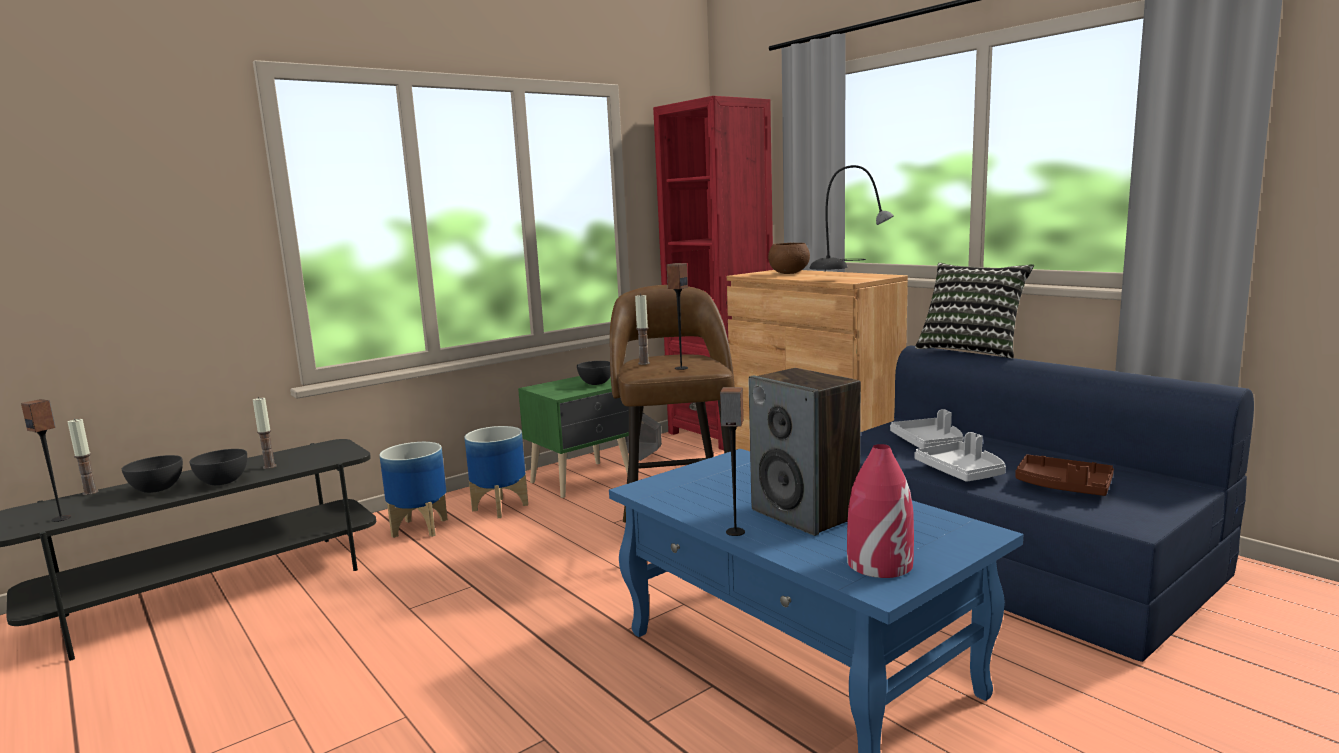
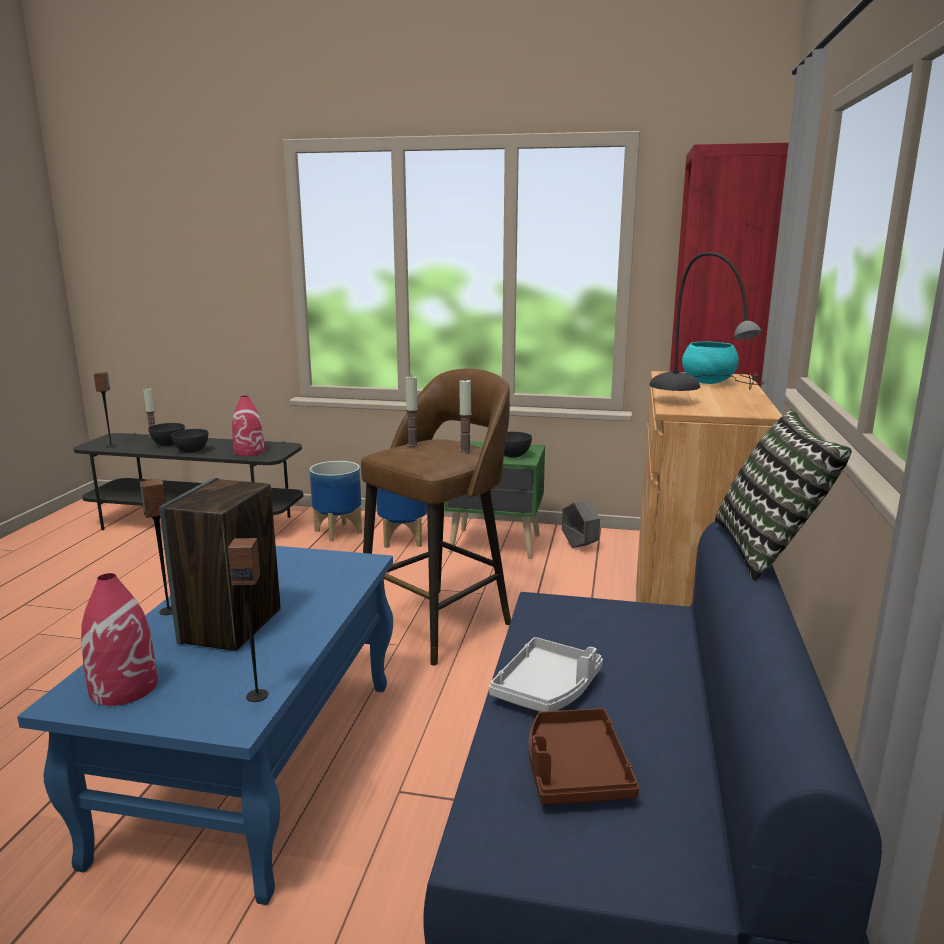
camera: 50 degrees right, 5 degrees up
candle [253,397,277,469] -> candle moved to [459,379,472,452]
speaker [667,263,688,370] -> speaker moved to [228,538,268,702]
brown bowl [768,243,810,274] -> turquoise bowl [682,341,739,384]
grey tray [890,409,964,448] -> none
none -> red vase [232,395,265,456]

